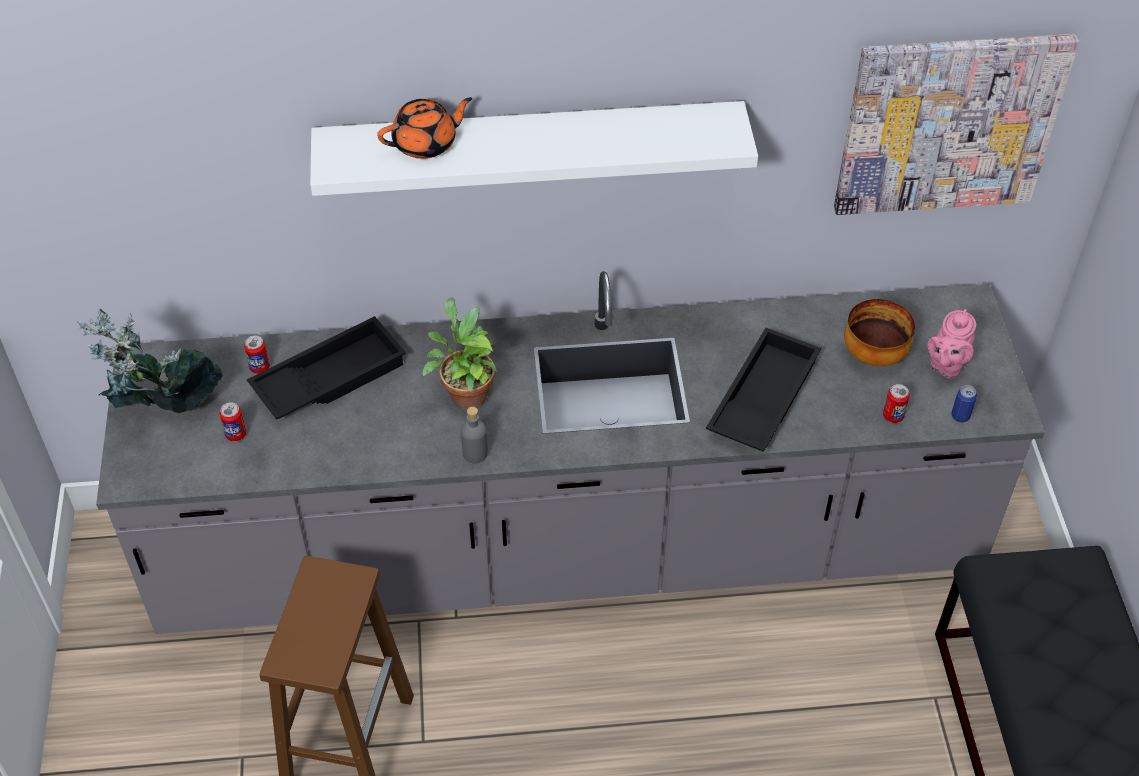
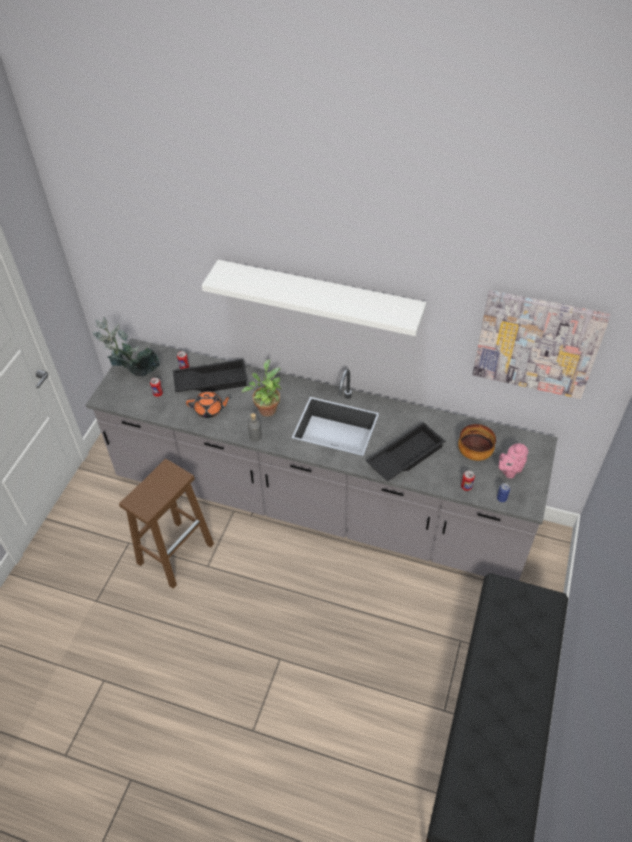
camera: 25 degrees right, 0 degrees up
orange teapot [377,97,472,159] -> orange teapot moved to [186,391,232,418]

